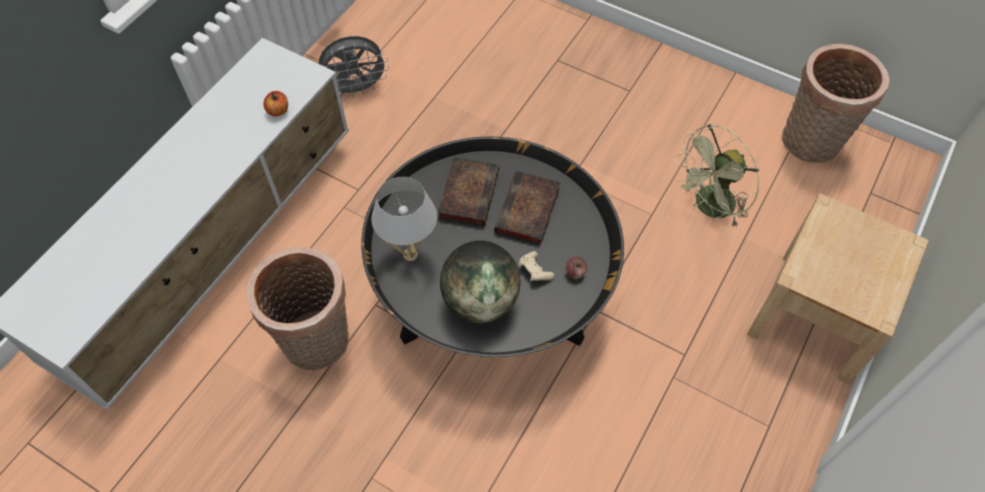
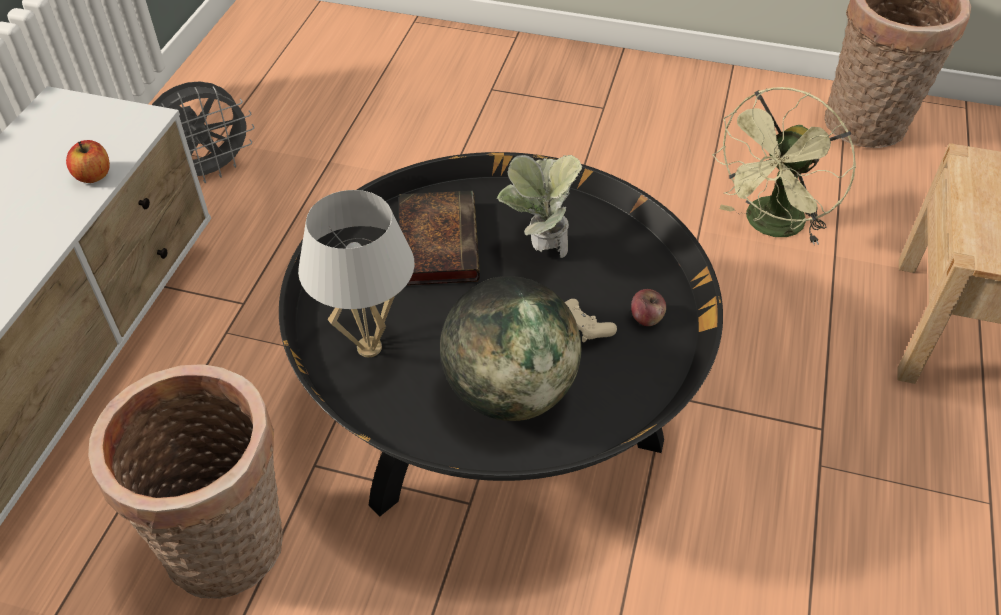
camera: 15 degrees left, 10 degrees down
book [494,171,561,245] -> potted plant [497,155,582,258]

